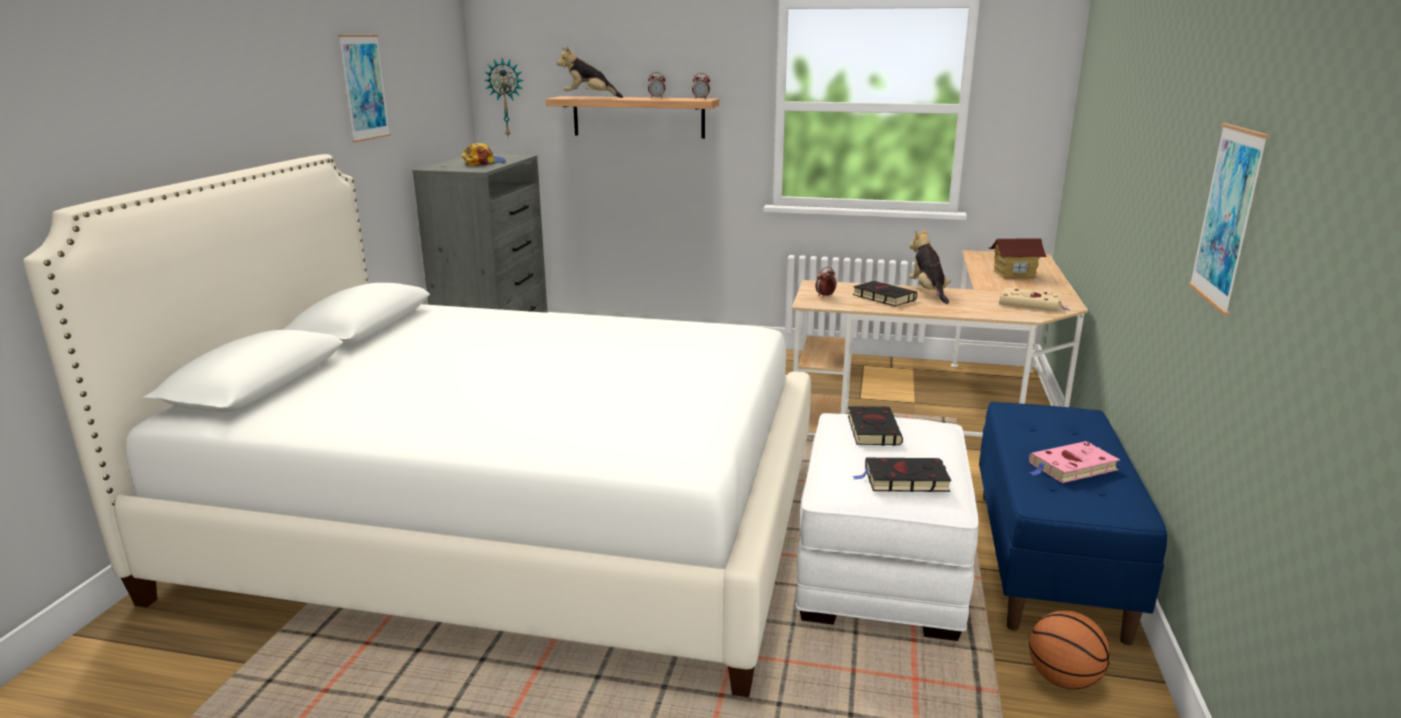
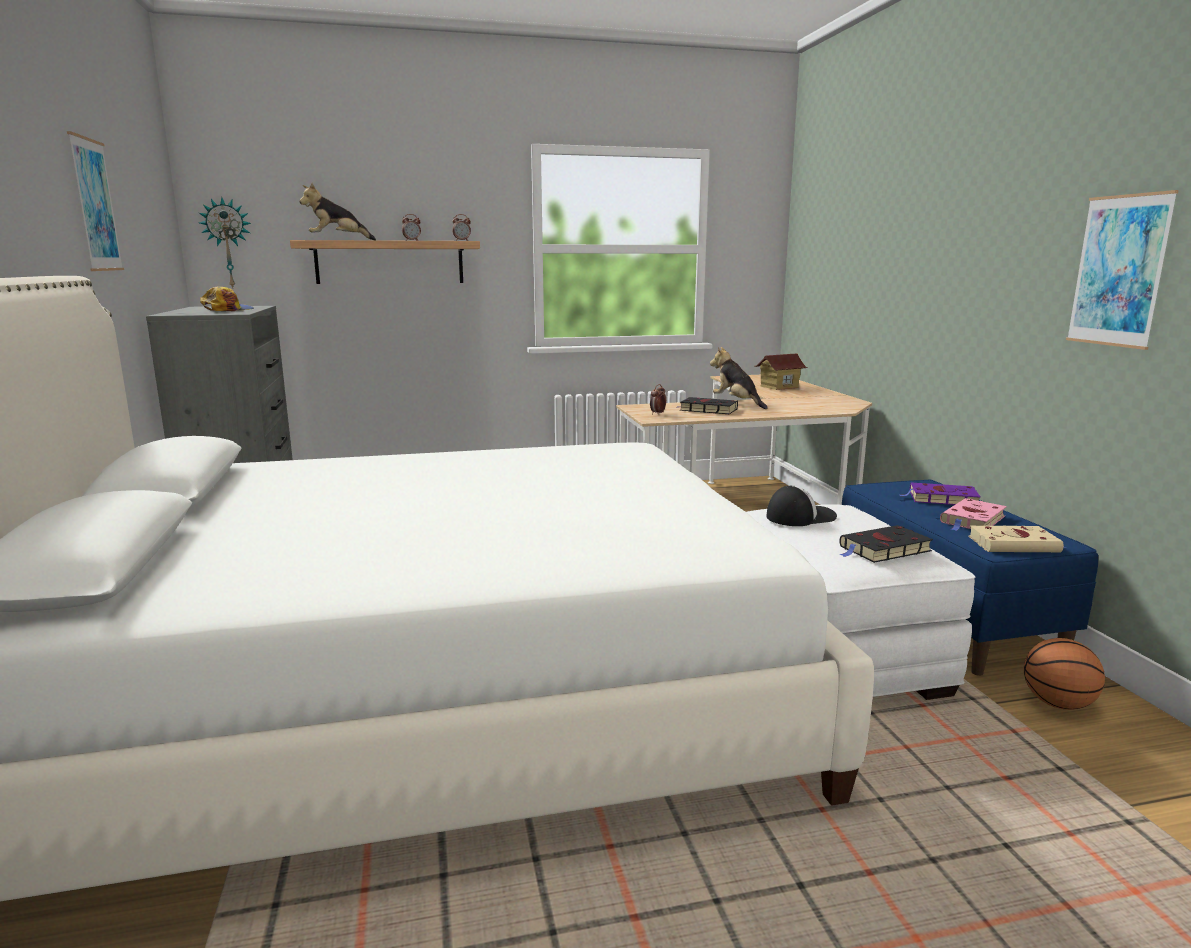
camera: 25 degrees left, 5 degrees down
black book [848,406,903,446] -> cap [766,486,837,526]
beige book [999,287,1070,311] -> beige book moved to [968,525,1067,552]
none -> purple book [898,482,981,505]

